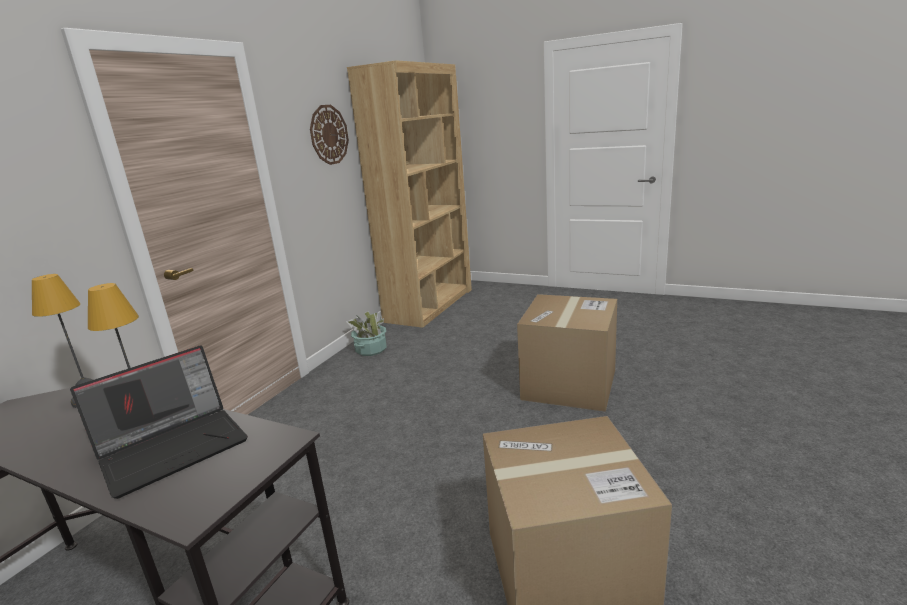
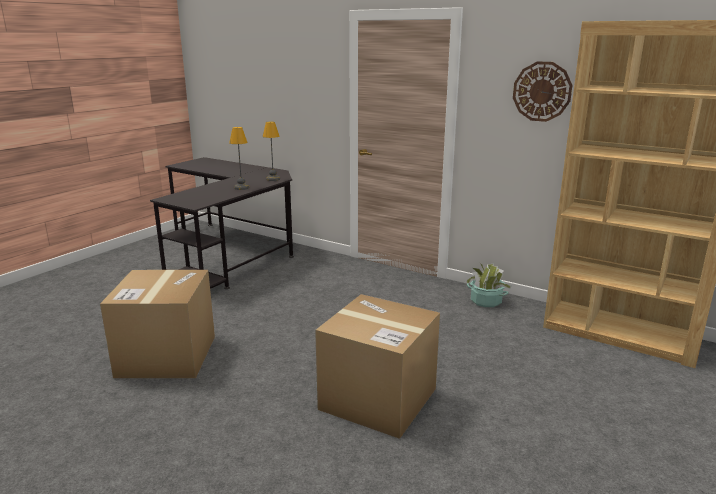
camera: 95 degrees right, 0 degrees up
laptop [70,345,248,499] -> none

